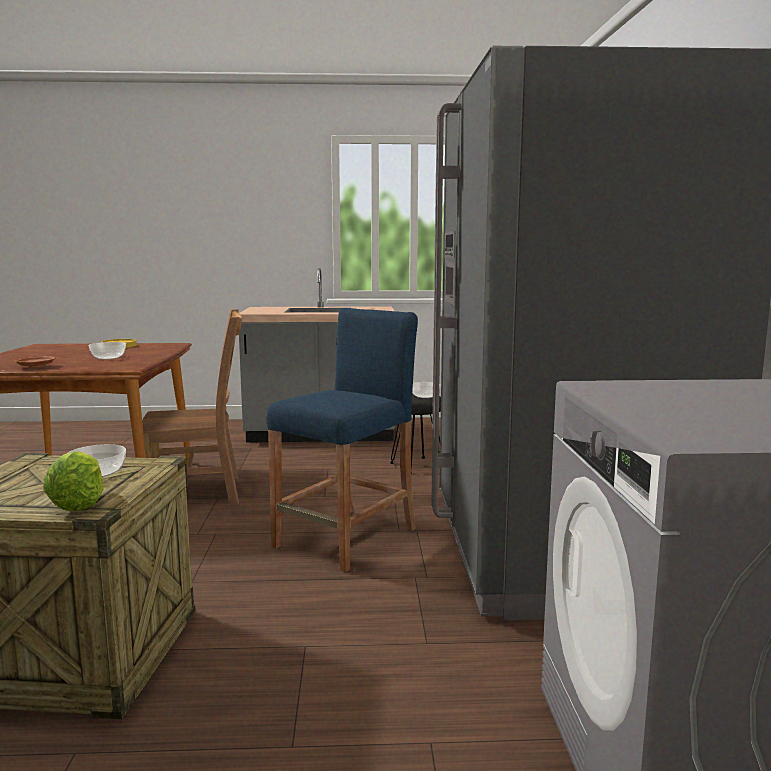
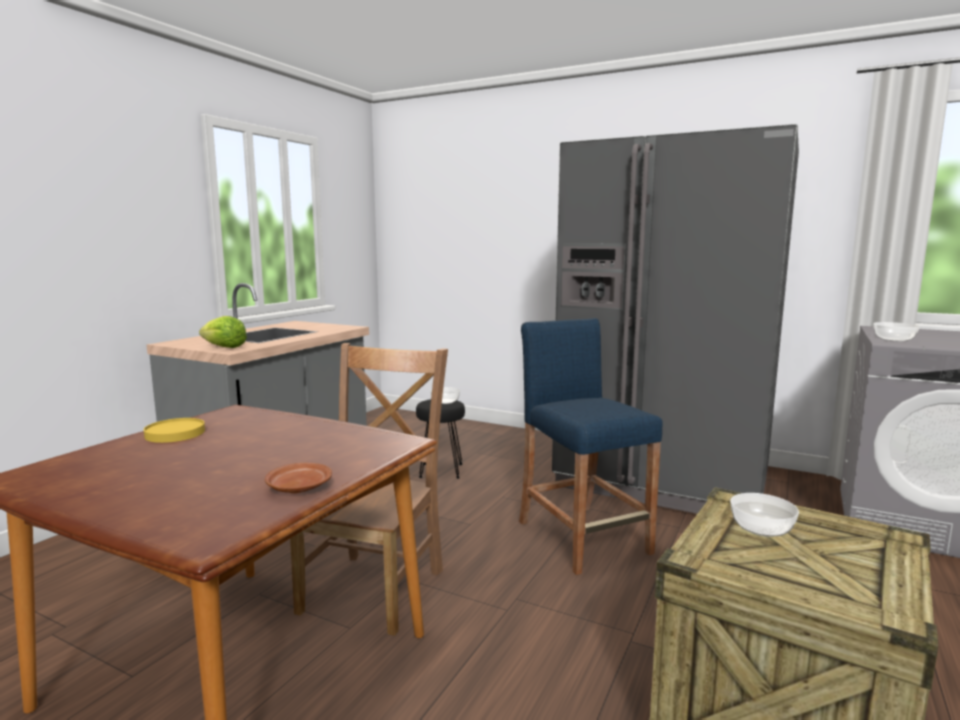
camera: 60 degrees left, 0 degrees up
lettuce [43,452,104,511] -> lettuce moved to [199,316,247,348]
bowl [88,342,126,359] -> bowl moved to [873,322,920,342]

